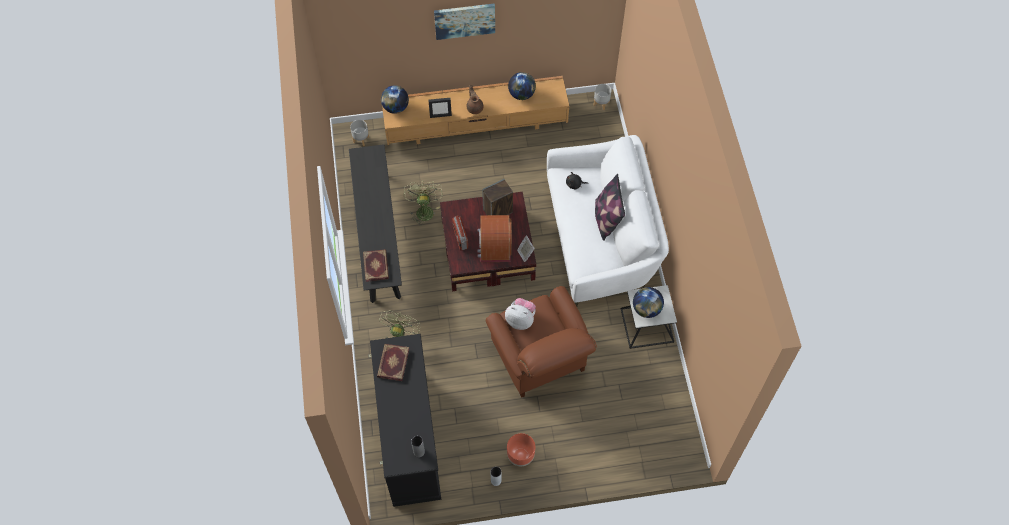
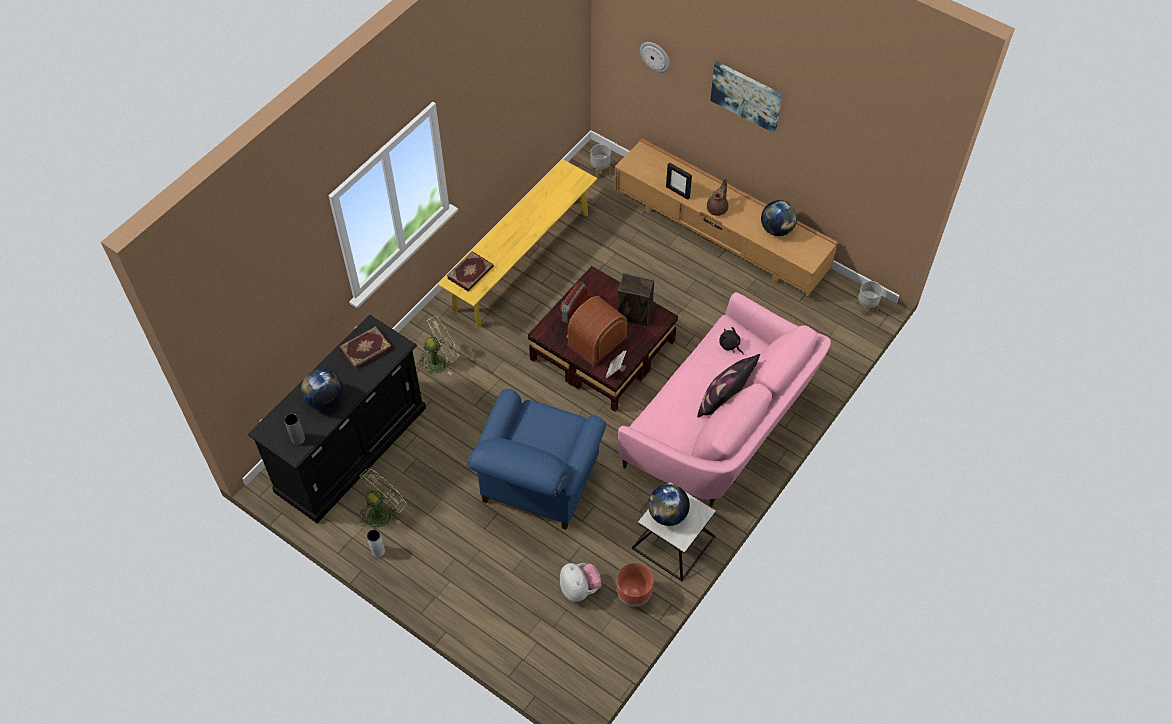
camera: 45 degrees right, 5 degrees down
black bench [349,144,402,303] -> yellow bench [438,159,597,328]
globe [381,85,409,114] -> globe moved to [301,369,343,410]
green fan [403,181,443,226] -> green fan moved to [359,468,405,527]
brown armchair [486,286,597,398] -> blue armchair [468,389,606,530]
plush toy [505,298,536,330] -> plush toy moved to [560,563,602,602]
brown planter [507,433,535,466] -> brown planter moved to [616,563,654,607]
white sofa [547,135,669,306] -> pink sofa [618,292,831,506]
none -> wall clock [640,42,670,73]

